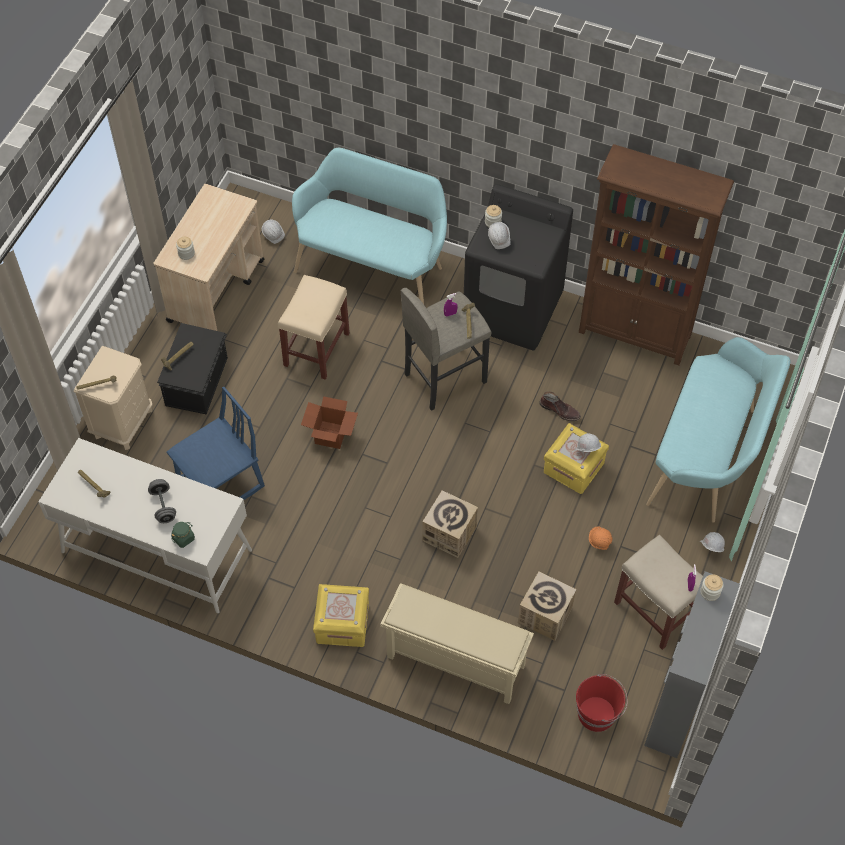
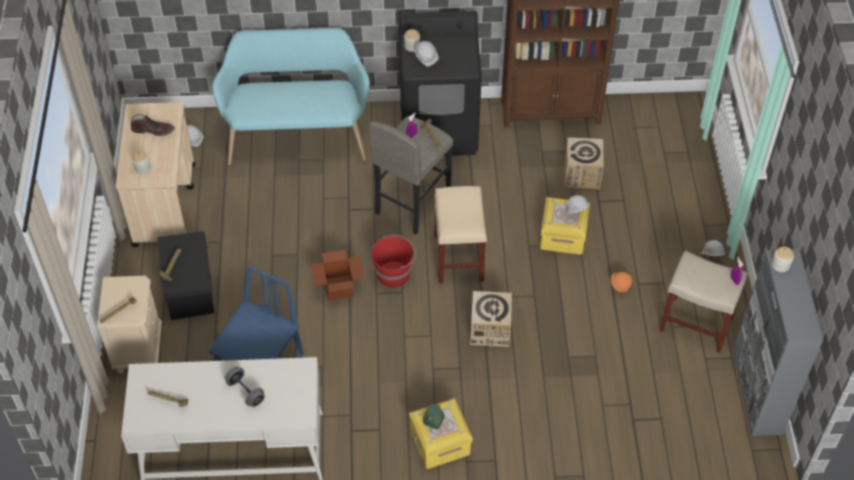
camera: 25 degrees left, 5 degrees down
green jar [171,522,195,548] -> green jar moved to [423,403,444,429]
beige stool [278,275,350,380] -> beige stool moved to [434,186,487,283]
beige shoe rack [380,583,534,704] -> none
cardboard box [518,571,577,641] -> cardboard box moved to [564,137,604,189]
brown boot [539,391,581,421] -> brown boot moved to [131,114,175,136]
red bucket [576,674,628,732] -> red bucket moved to [371,235,416,288]
turquoise bench [646,337,790,523] -> none

